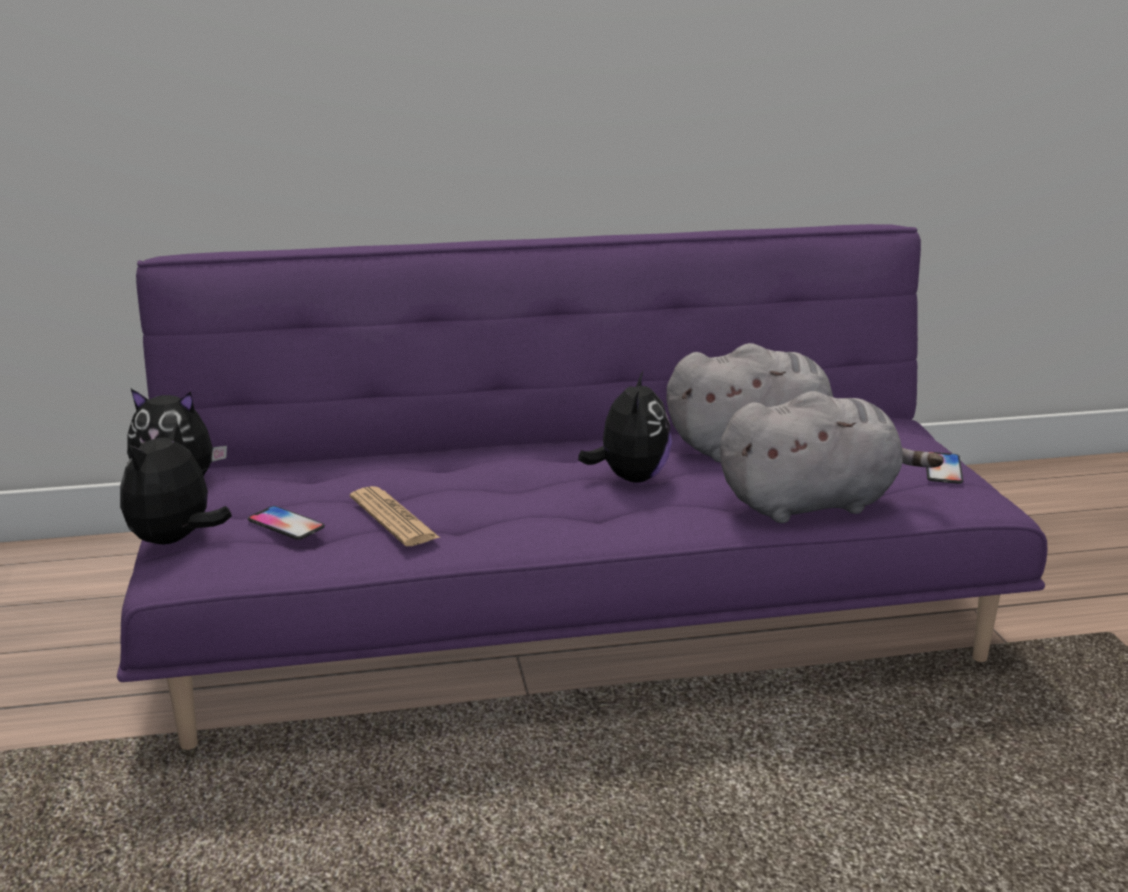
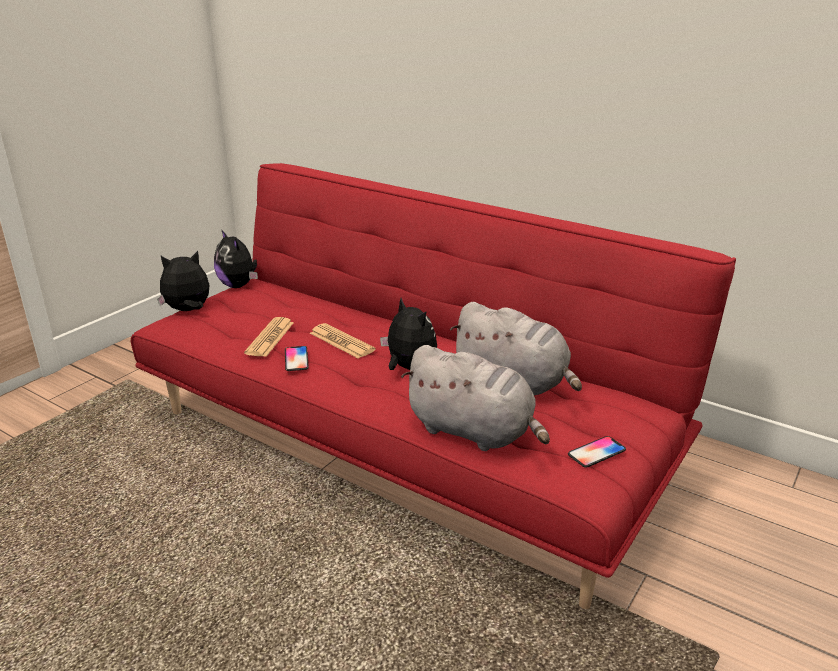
camera: 45 degrees right, 5 degrees up
purple sofa [117,224,1047,750] -> red sofa [131,163,736,609]
phone [247,506,325,540] -> phone moved to [285,346,309,371]
plush toy [578,370,672,483] -> plush toy turned 90 degrees counterclockwise [380,298,437,370]
none -> newspaper [310,323,375,359]

